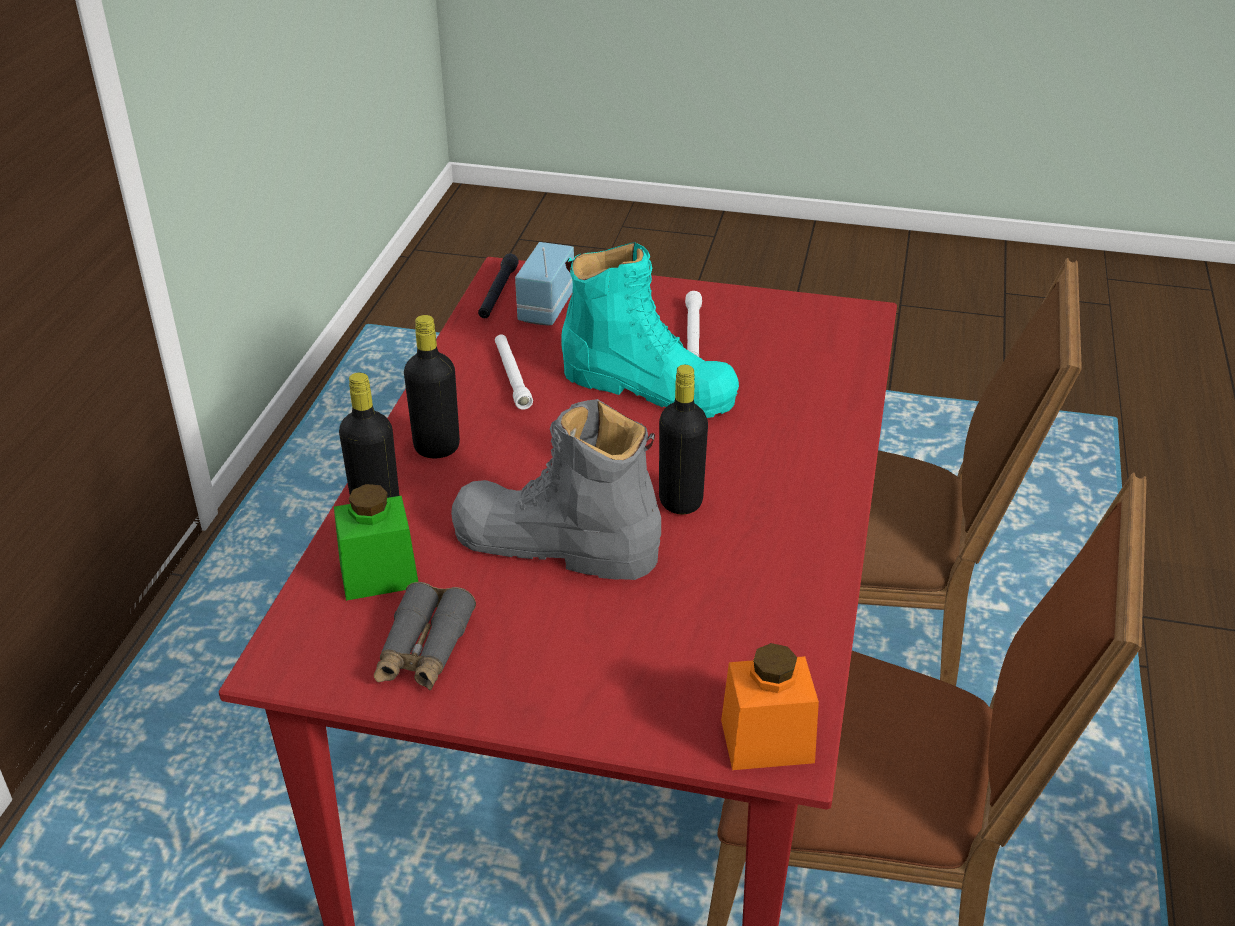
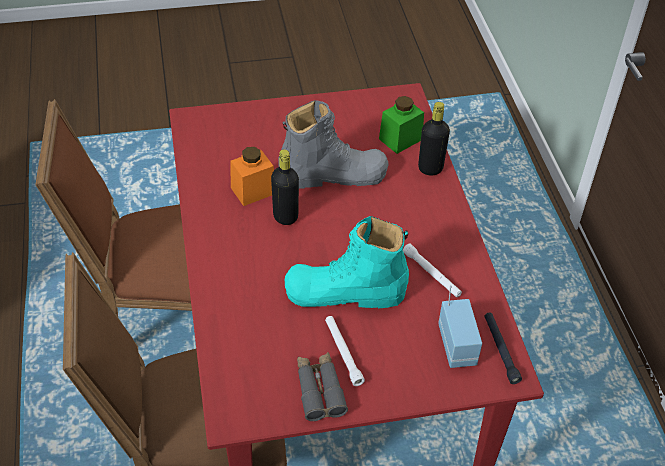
camera: 155 degrees right, 10 degrees up
grey binoculars [374,582,476,690] -> grey binoculars moved to [297,352,348,421]
black bottle [404,315,460,458] -> none
orange jar [721,643,819,770] -> orange jar moved to [230,147,274,206]

